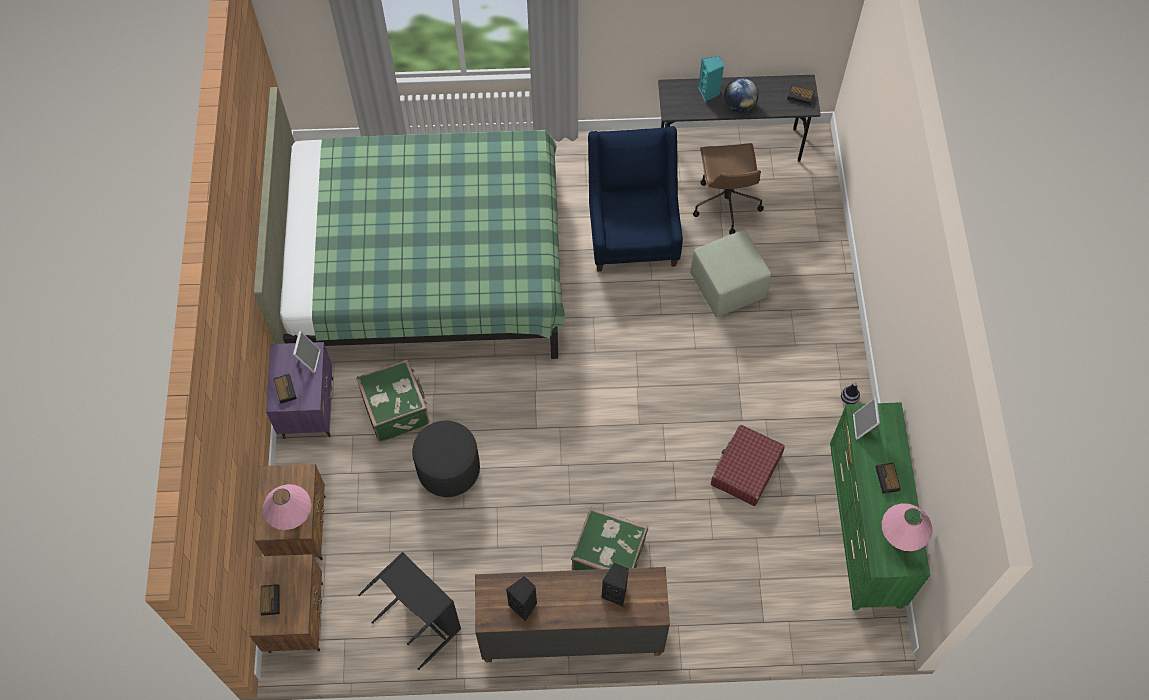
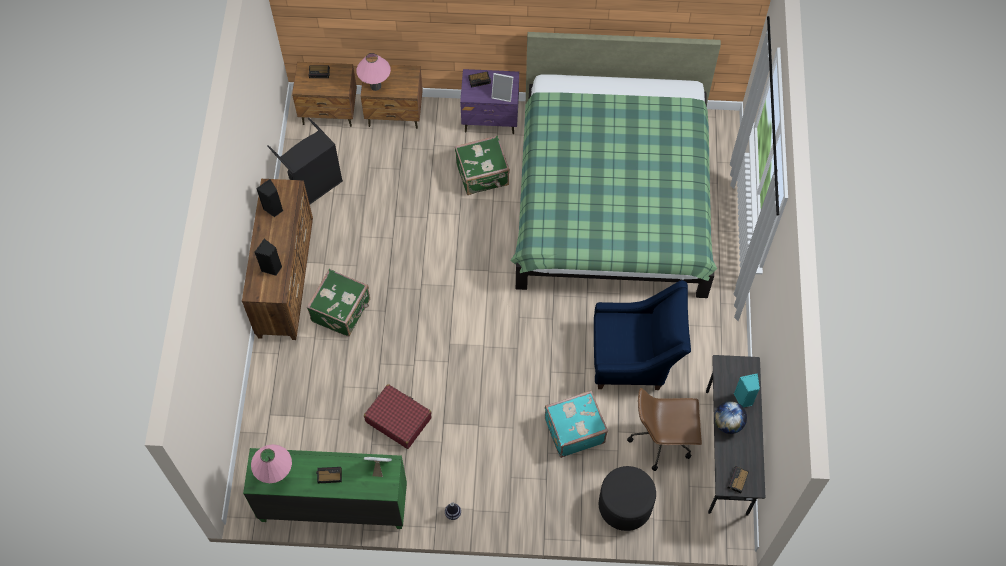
camera: 95 degrees right, 0 degrees up
black ottoman [412,421,480,497] -> black ottoman moved to [599,466,656,531]
green ottoman [690,230,772,317] -> turquoise suitcase [545,390,608,458]

